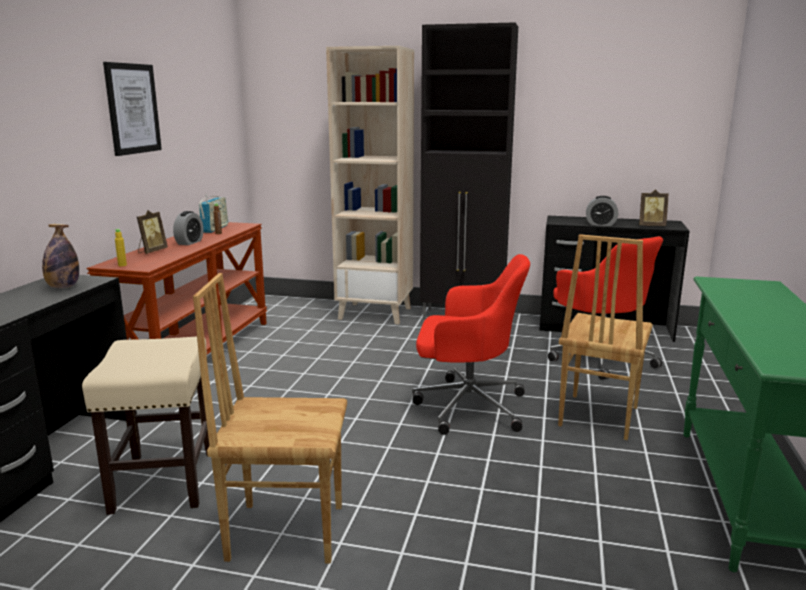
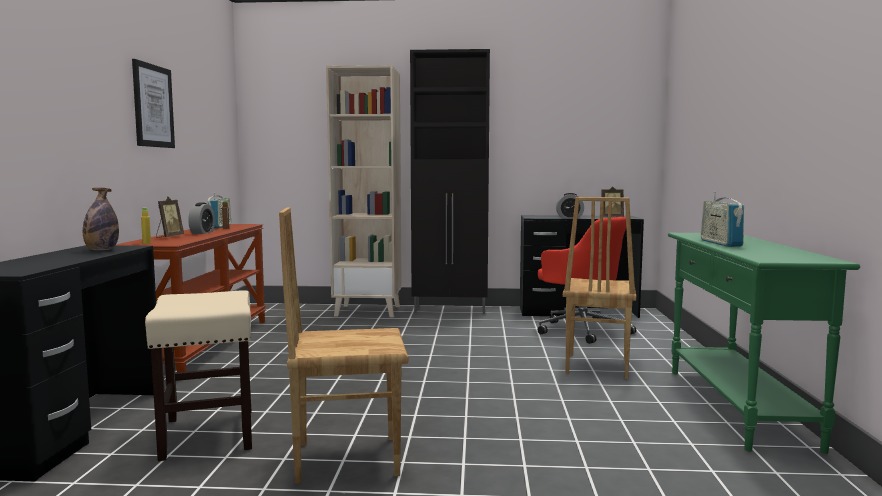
camera: 10 degrees left, 10 degrees down
red office chair [412,254,530,435] -> none
none -> radio [701,192,744,247]

